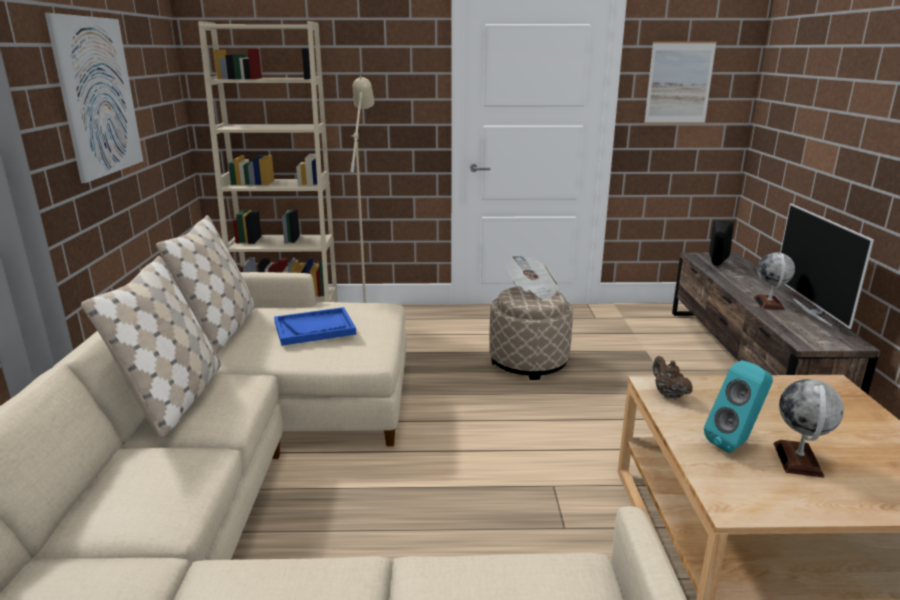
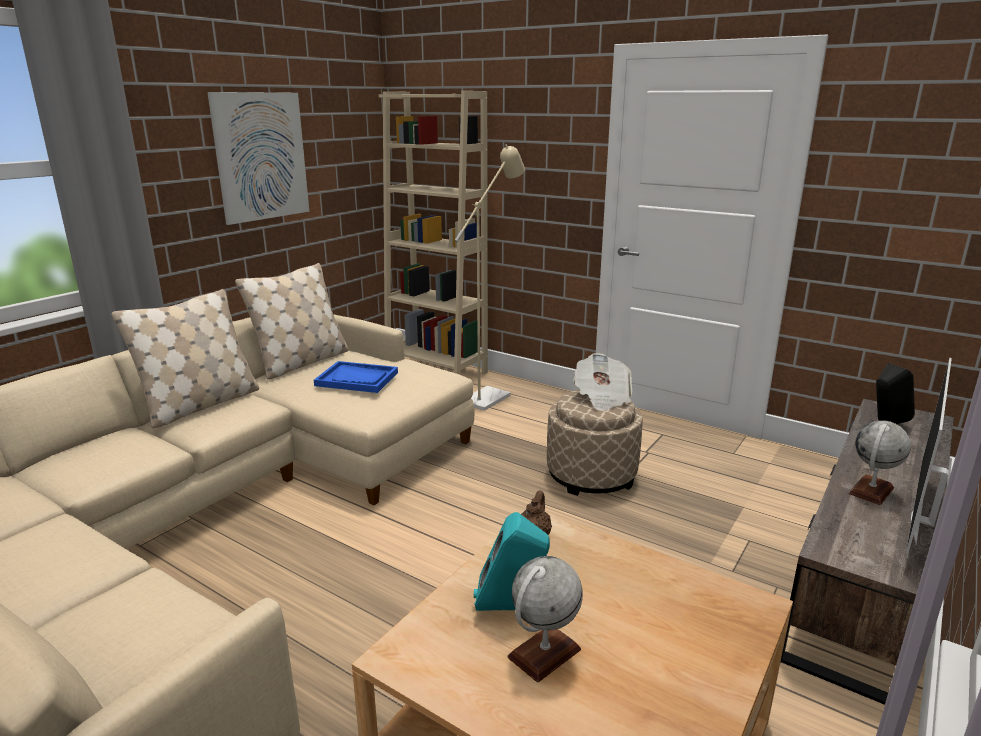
camera: 35 degrees right, 0 degrees up
picture [644,41,717,124] -> none

